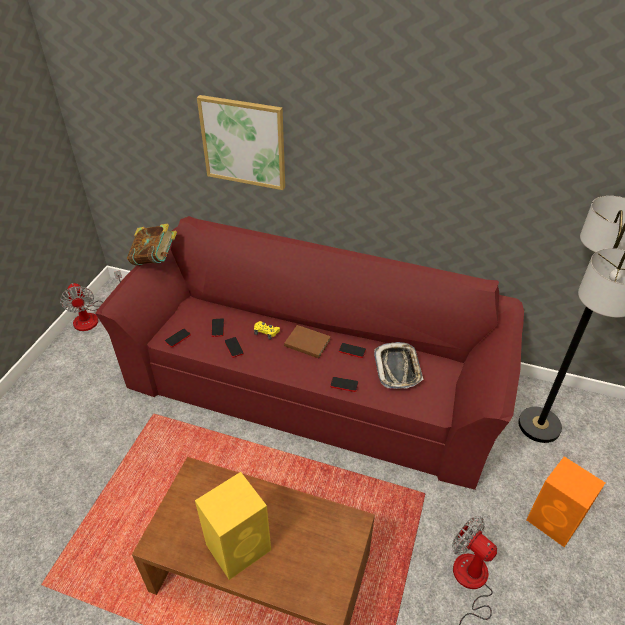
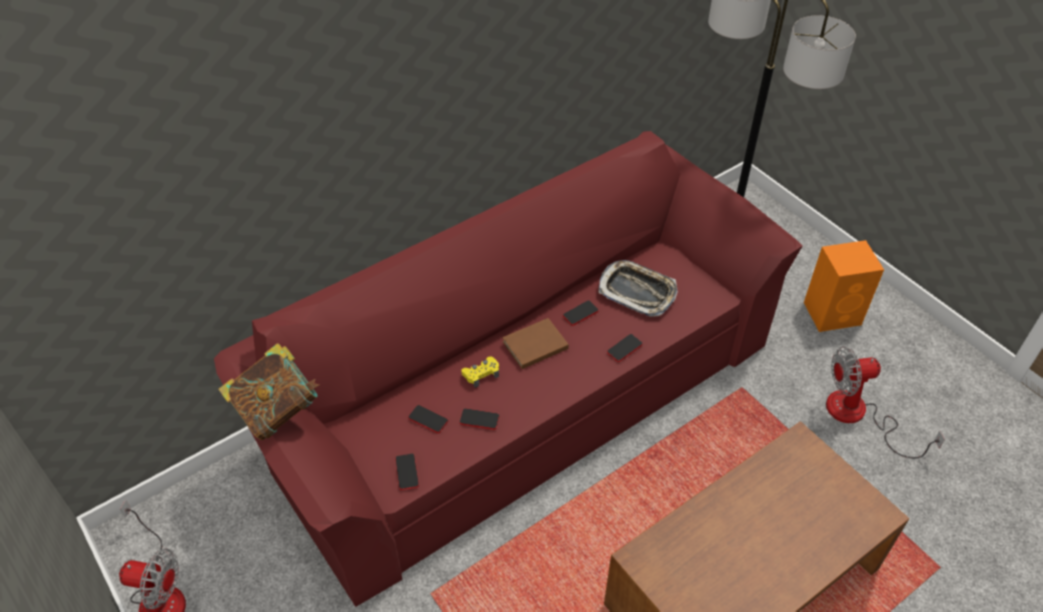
camera: 55 degrees left, 5 degrees up
yellow speaker [195,472,271,580] -> none
picture [197,95,285,190] -> none

